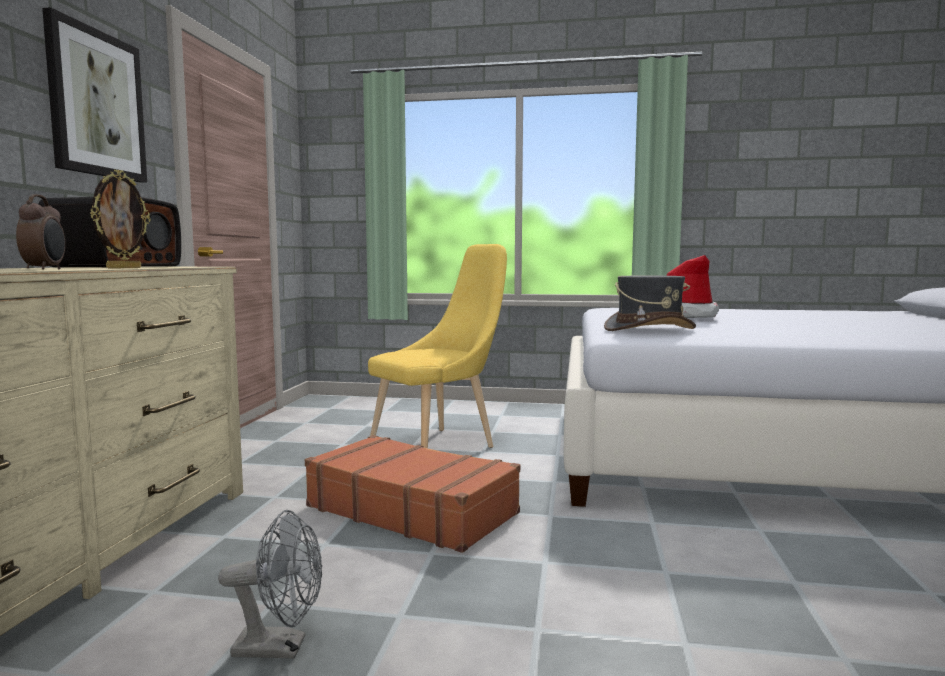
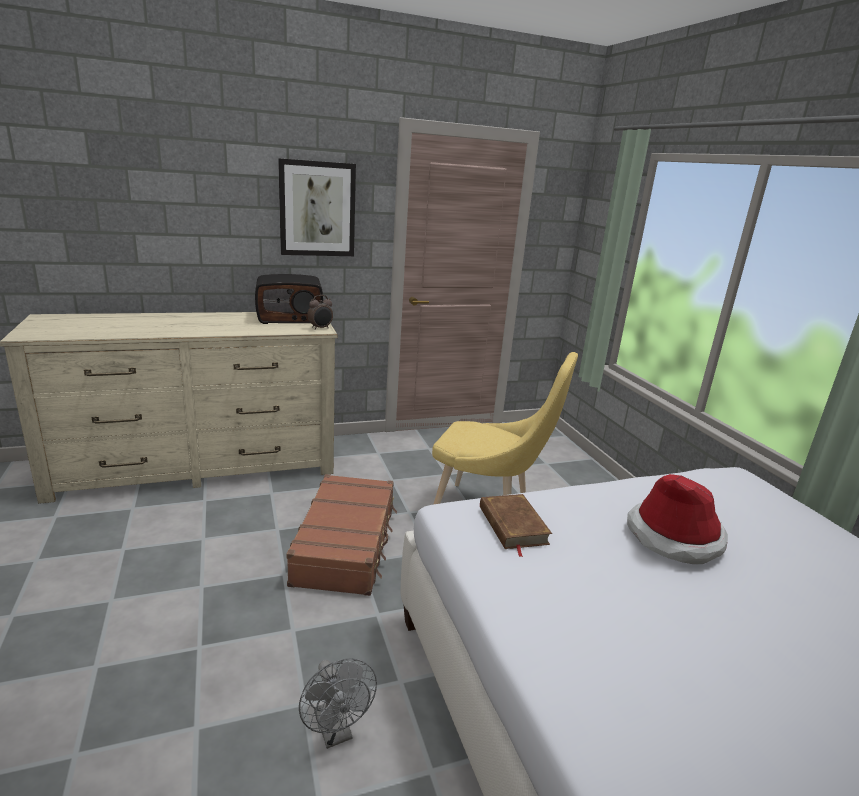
camera: 60 degrees right, 15 degrees up
alarm clock [16,194,65,269] -> alarm clock moved to [307,295,333,330]
picture frame [90,170,150,269] -> none
grey fan [218,510,322,659] -> grey fan moved to [299,658,377,749]
grey hat [604,276,696,331] -> brown book [480,494,552,557]

